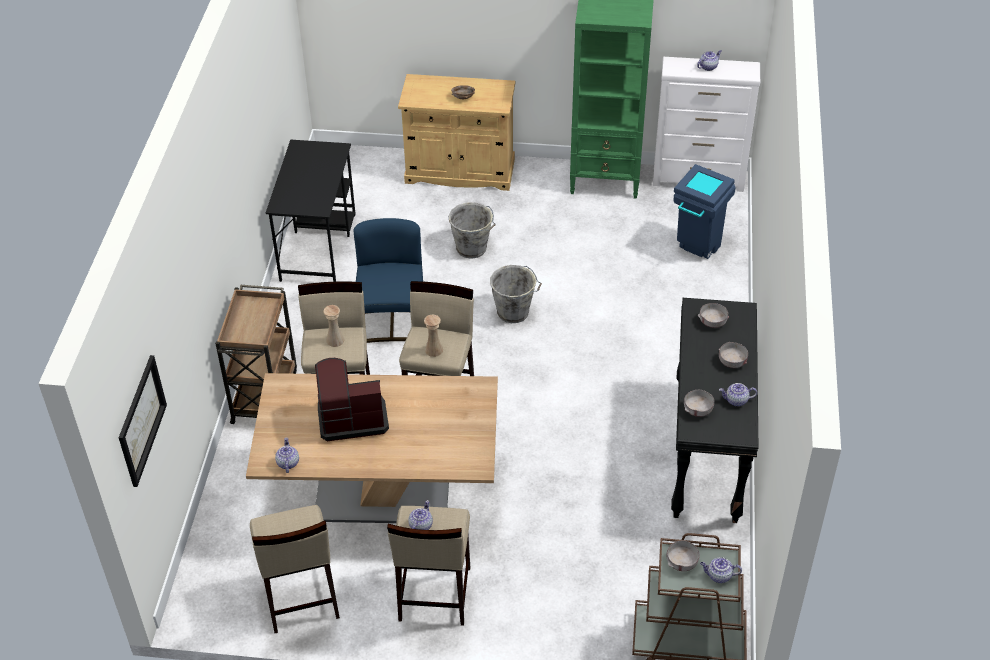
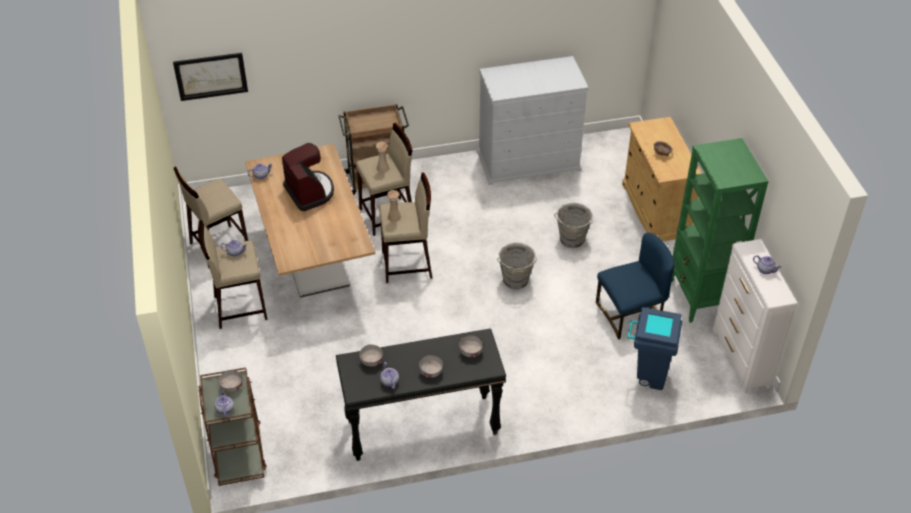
camera: 70 degrees right, 0 degrees up
black desk [266,140,356,282] -> white dresser [476,56,588,185]
blue chair [353,218,423,343] -> blue chair moved to [596,233,675,340]

